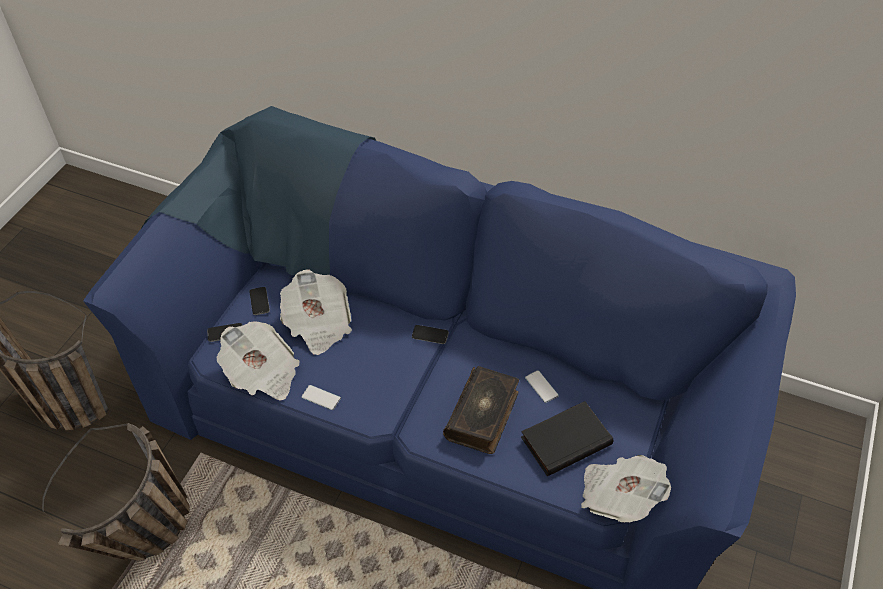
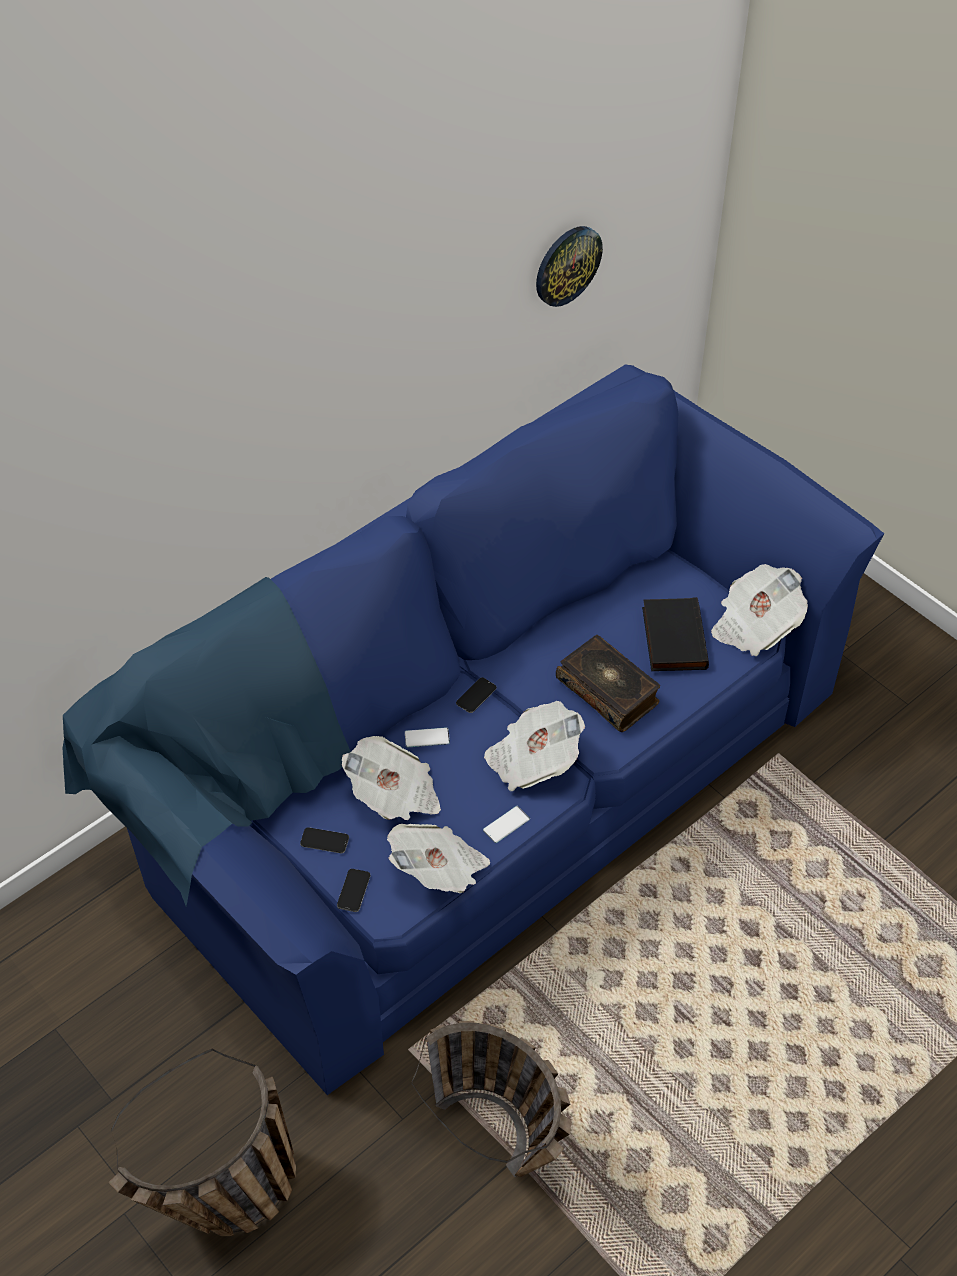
camera: 65 degrees left, 0 degrees up
phone [525,370,559,403] -> phone moved to [405,727,450,747]
none -> newspaper [484,701,585,791]
none -> wall clock [536,226,603,307]

